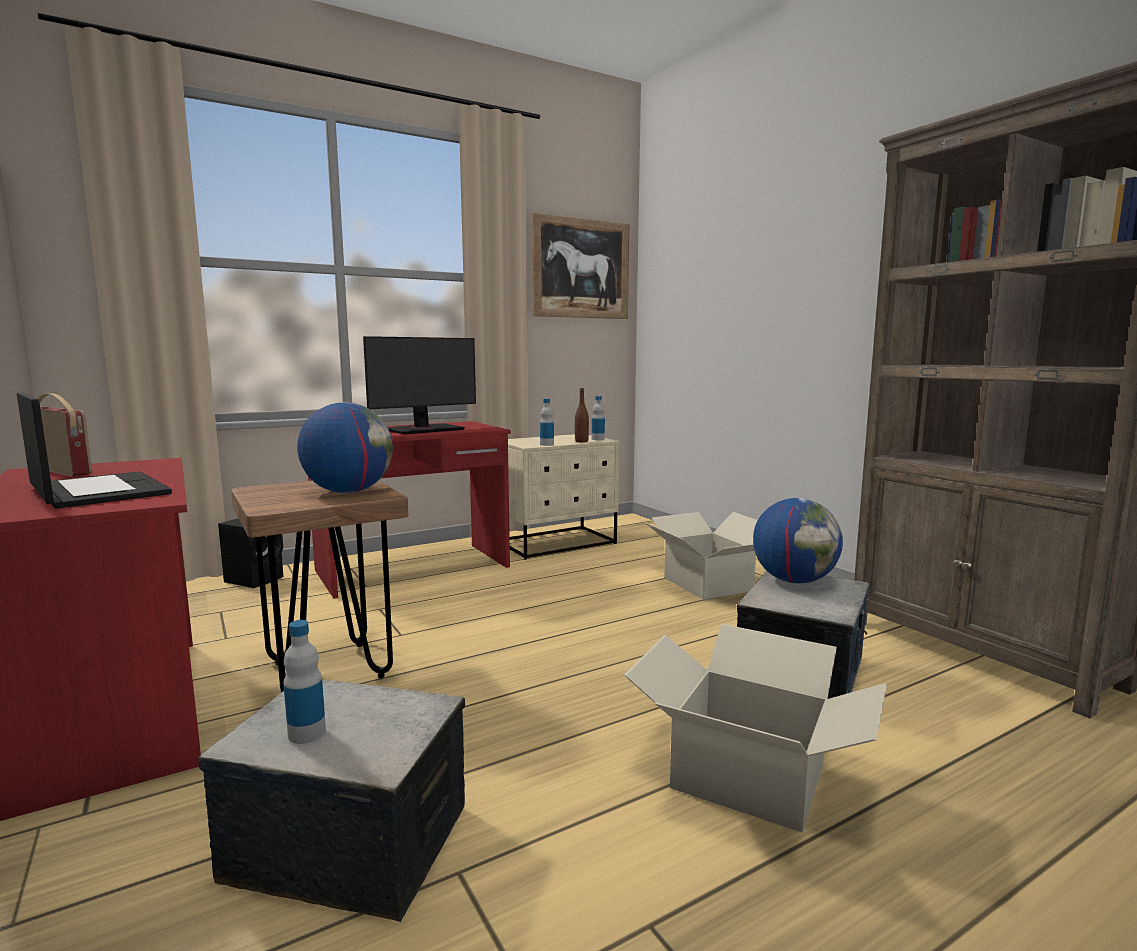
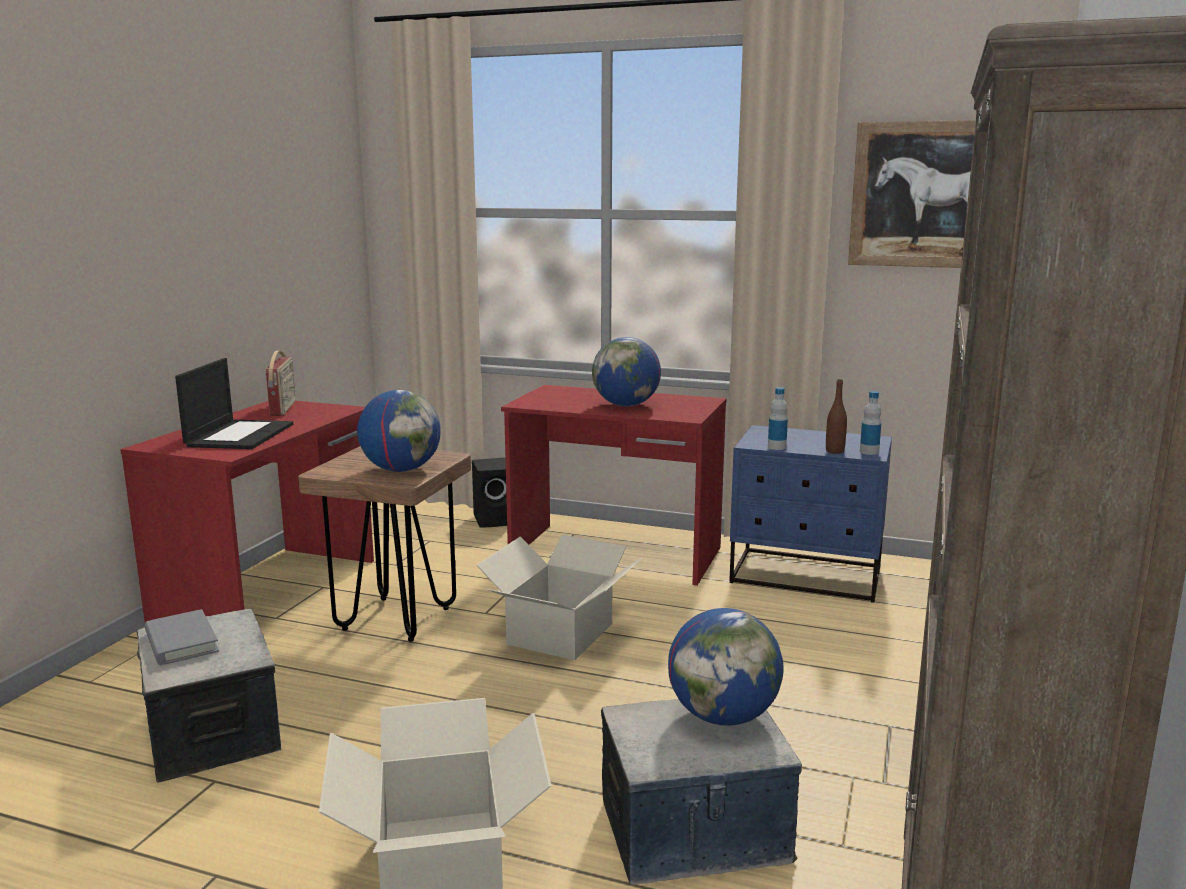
camera: 50 degrees right, 5 degrees up
bottle [283,620,326,744] -> grey book [145,609,219,665]
monitor [363,336,476,435] -> globe [592,337,661,407]
beige nightstand [508,434,620,560] -> blue nightstand [729,425,892,603]
cardboard box [645,512,758,600] -> cardboard box moved to [476,535,642,660]

